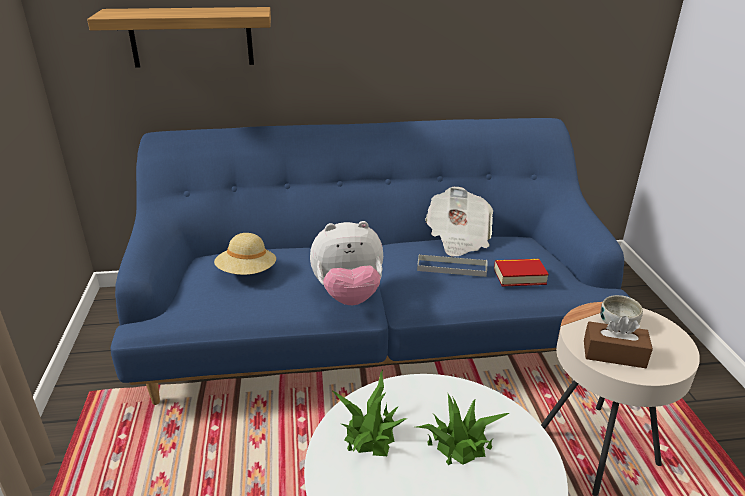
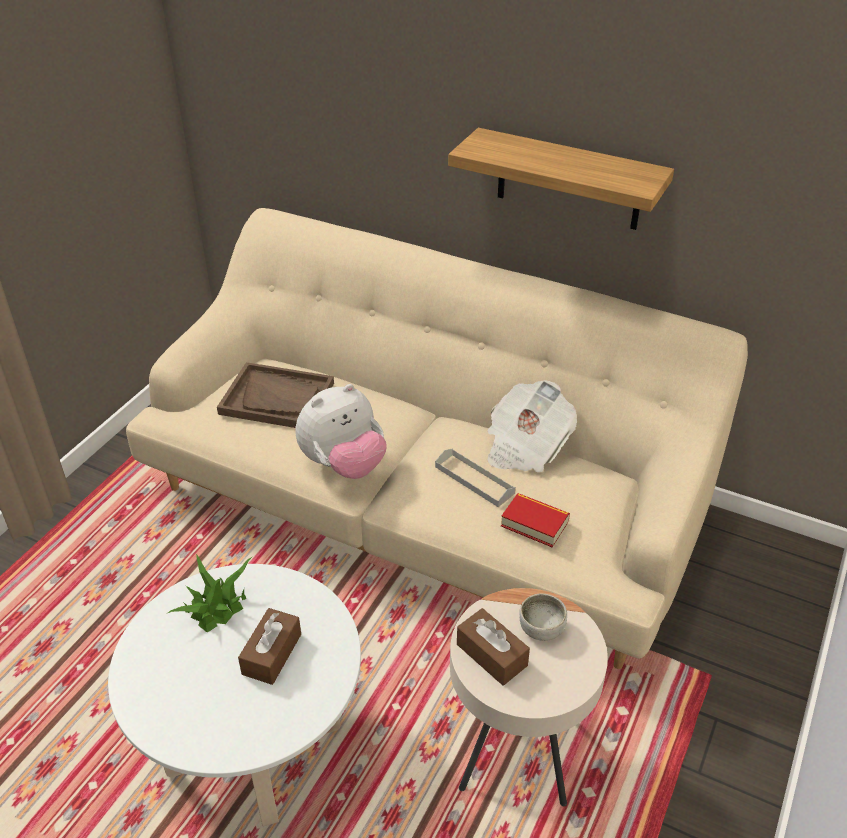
camera: 35 degrees right, 10 degrees up
shelf [87,7,271,68] -> shelf moved to [448,128,674,230]
blue sofa [111,118,629,405] -> beige sofa [126,208,748,669]
beige hat [214,233,276,275] -> brown tray [217,362,334,428]
plush toy [310,221,383,305] -> plush toy turned 60 degrees counterclockwise [295,384,387,479]
potted plant [417,394,509,465] -> brown tissue box [238,608,301,685]

